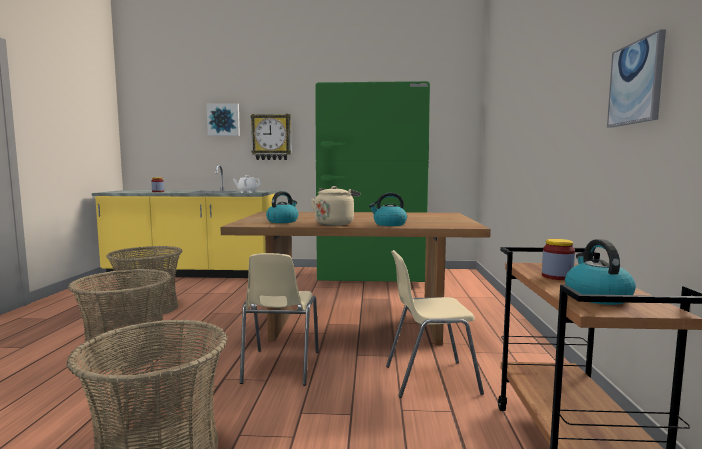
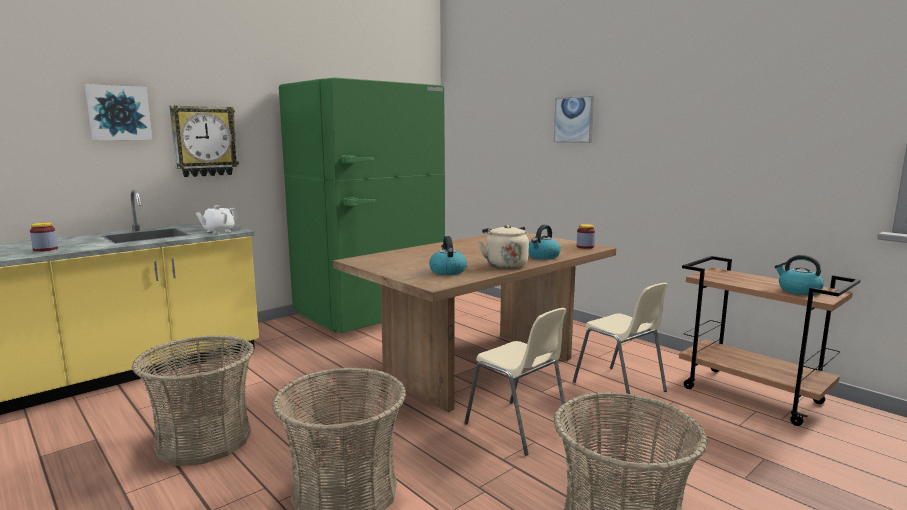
camera: 45 degrees left, 5 degrees up
beige chair [386,250,484,398] -> beige chair turned 75 degrees counterclockwise [573,283,668,405]
jar [542,239,575,280] -> jar moved to [577,224,595,249]
picture [607,29,666,127] -> picture moved to [554,96,594,143]

